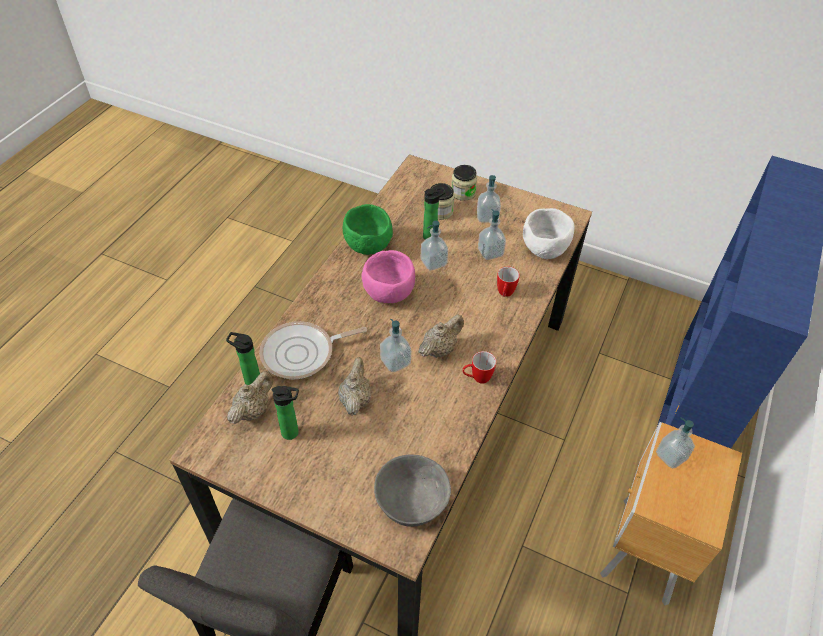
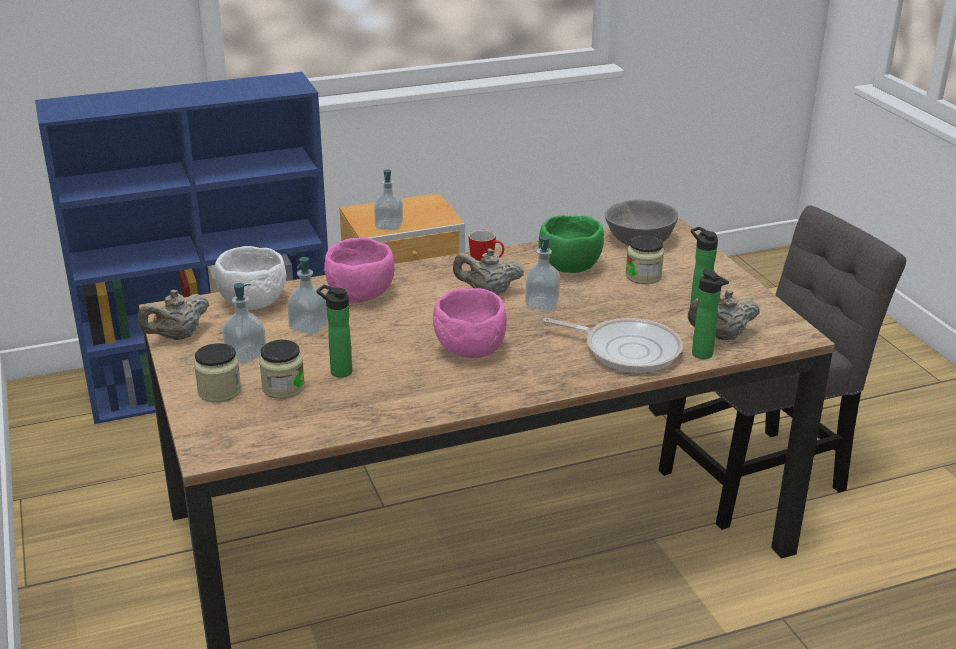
camera: 135 degrees left, 20 degrees down
beige teapot [338,357,372,415] -> beige teapot moved to [138,290,209,340]
green bowl [343,204,393,255] -> green bowl moved to [539,215,604,273]
soap dispenser [421,221,448,270] -> none
mug [497,266,520,297] -> pink bowl [324,238,394,303]
none -> jar [625,235,664,284]

